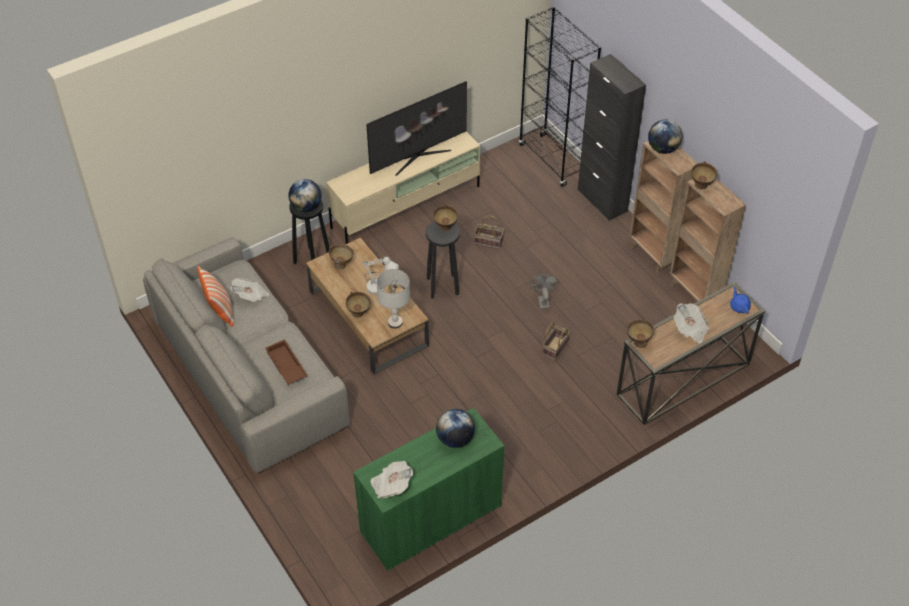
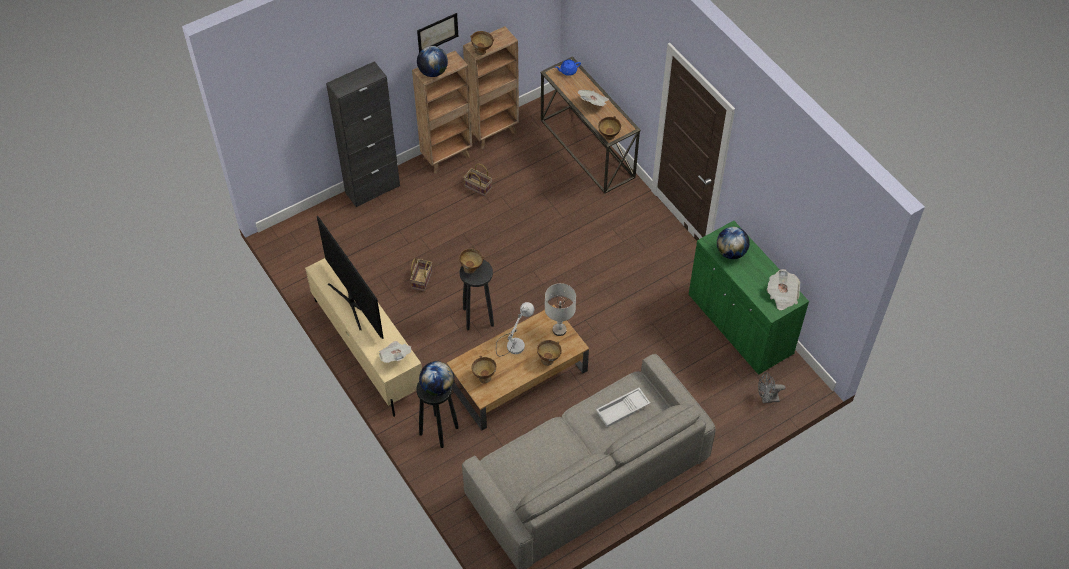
camera: 90 degrees left, 5 degrees up
pillow [198,266,233,327] -> none
newspaper [230,278,269,302] -> newspaper moved to [379,341,411,363]
brown tray [265,339,308,385] -> white tray [596,388,650,427]
black bookcase [519,6,601,187] -> none
grey fan [529,274,559,310] -> grey fan moved to [758,373,785,403]
basket [542,322,570,361] -> basket moved to [464,164,492,196]
none -> picture [417,13,459,52]

